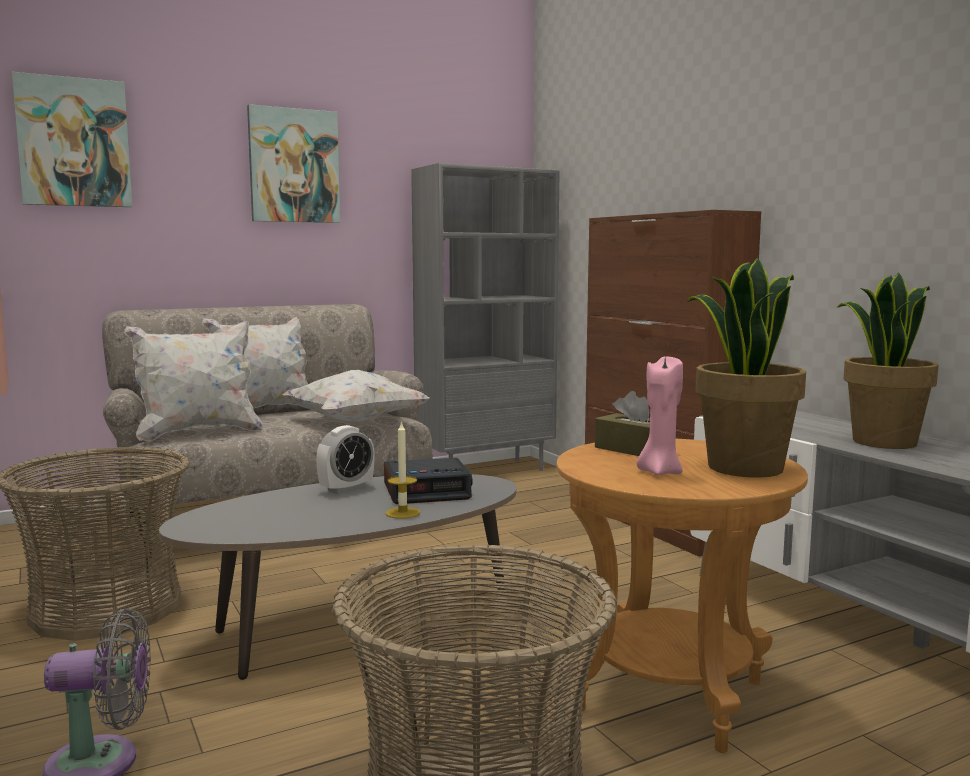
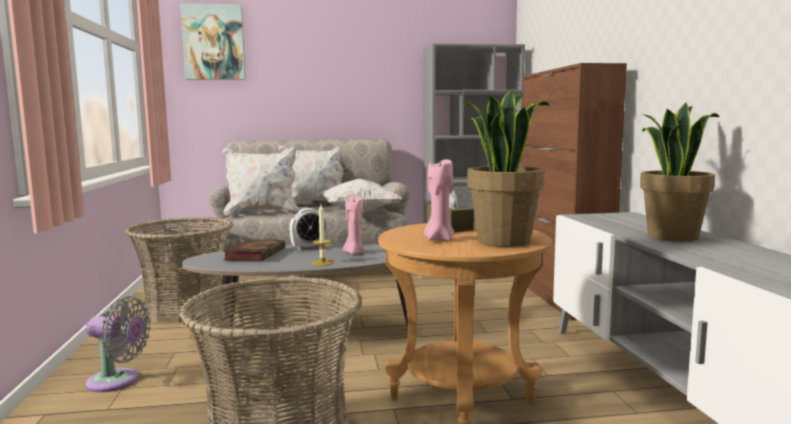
camera: 20 degrees right, 0 degrees up
picture [247,104,340,223] -> none
alarm clock [384,458,472,504] -> pink candle [343,196,365,254]
none -> book [223,240,285,261]

